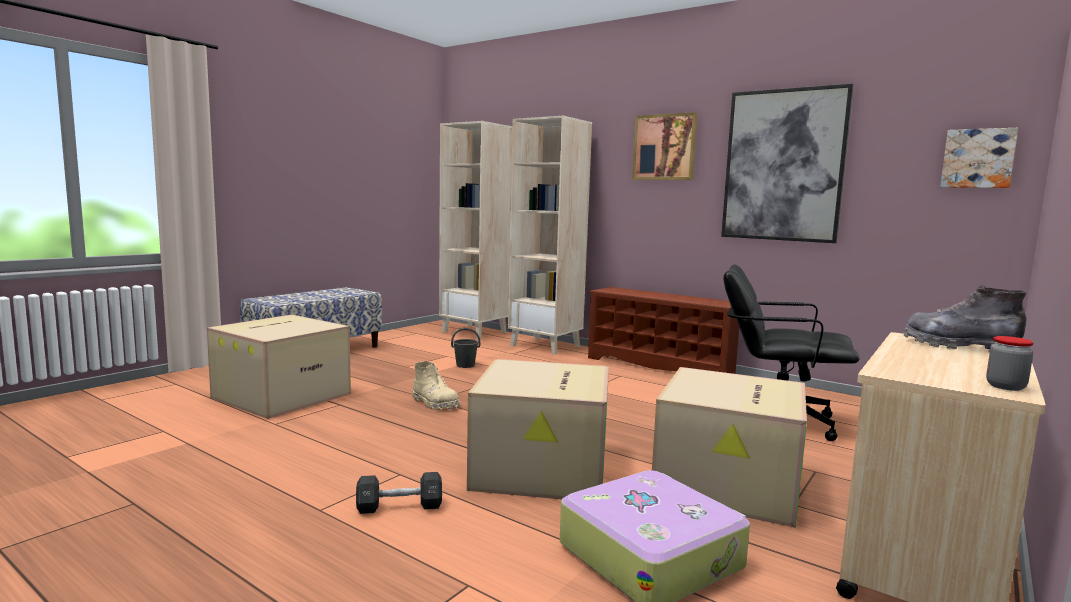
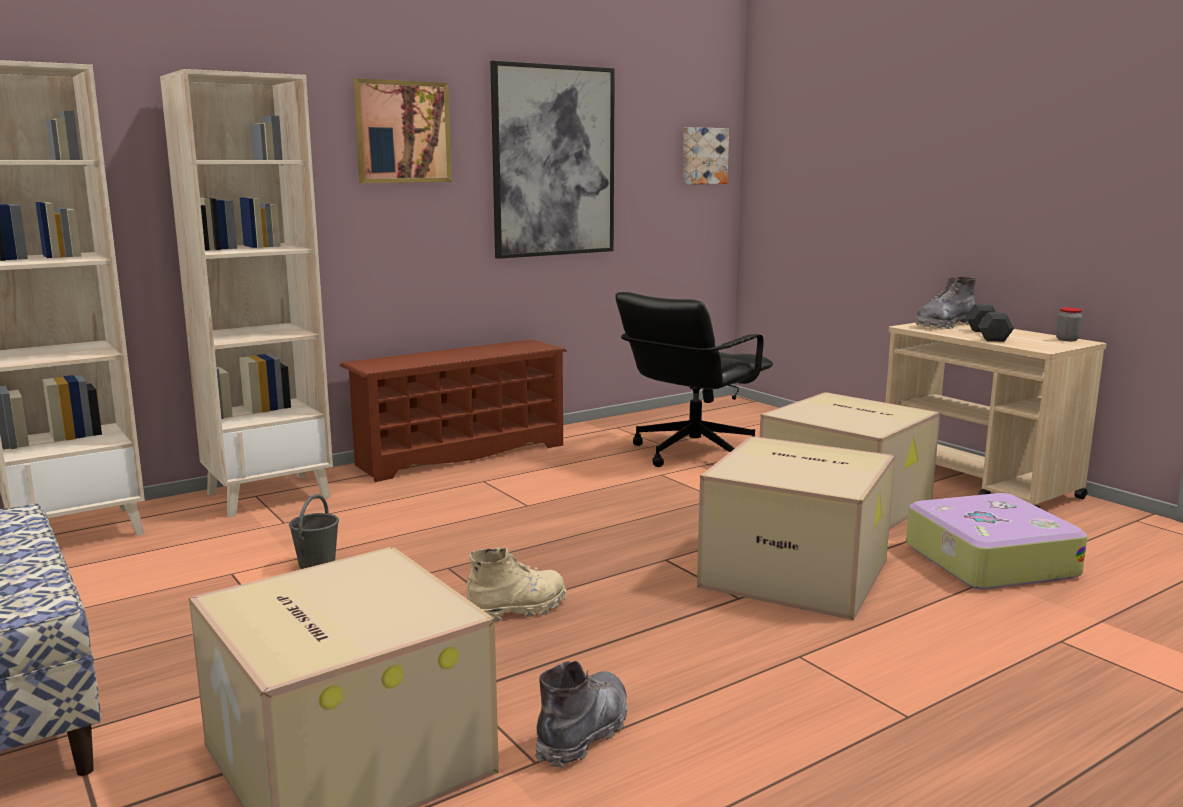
camera: 70 degrees left, 5 degrees up
black dumbbell [356,472,442,514] -> black dumbbell moved to [966,304,1014,342]
none -> grey boot [535,661,628,768]

